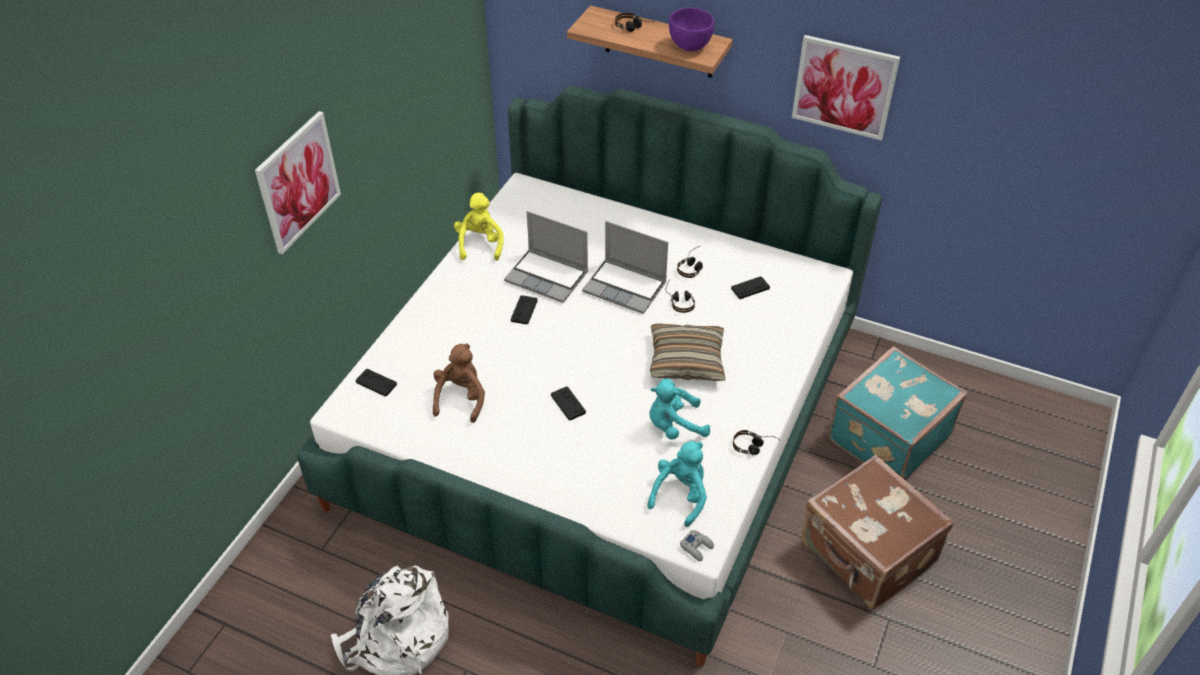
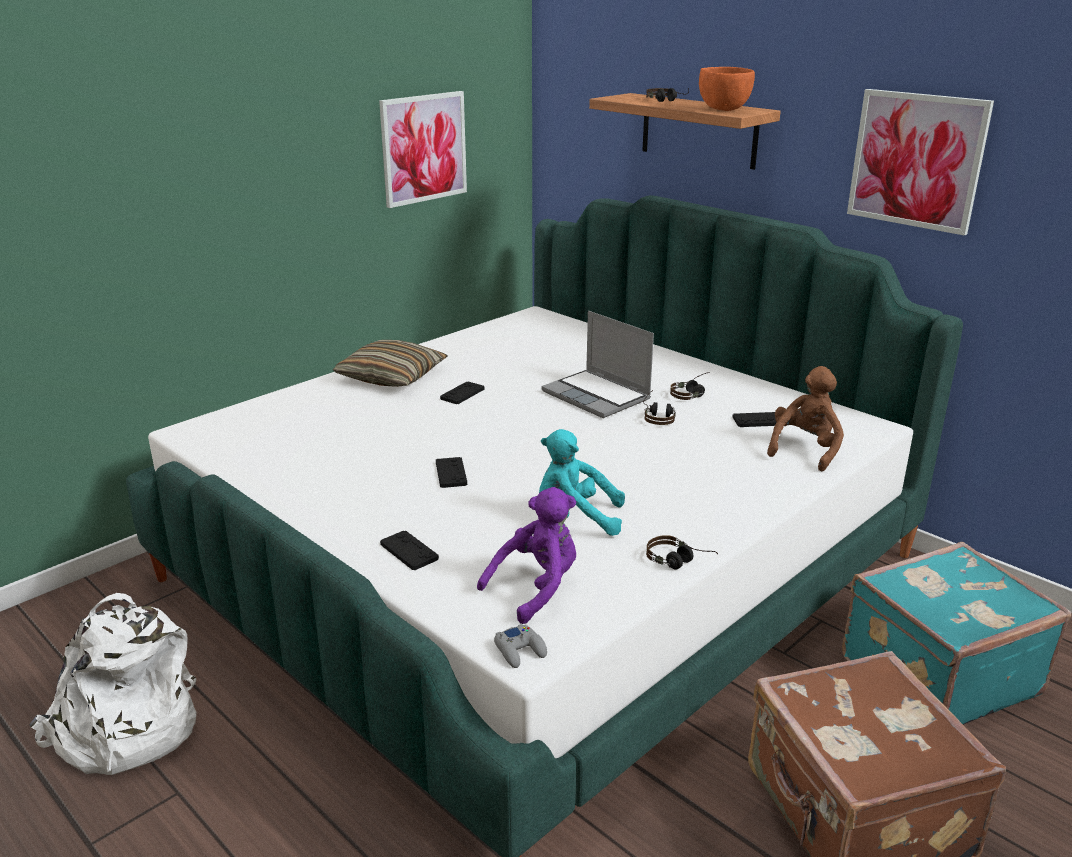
camera: 20 degrees right, 20 degrees down
picture [255,111,341,254] -> picture moved to [379,91,467,208]
black game controller [356,369,397,396] -> black game controller moved to [380,531,439,570]
brown plush toy [433,343,485,423] -> brown plush toy moved to [767,366,844,472]
yellow plush toy [454,193,504,261] -> none
laptop [504,211,588,303] -> none
turquoise plush toy [647,441,707,527] -> purple plush toy [477,487,576,624]
pillow [650,324,725,381] -> pillow moved to [333,340,448,387]
purple bowl [669,8,714,51] -> orange bowl [699,67,755,111]

